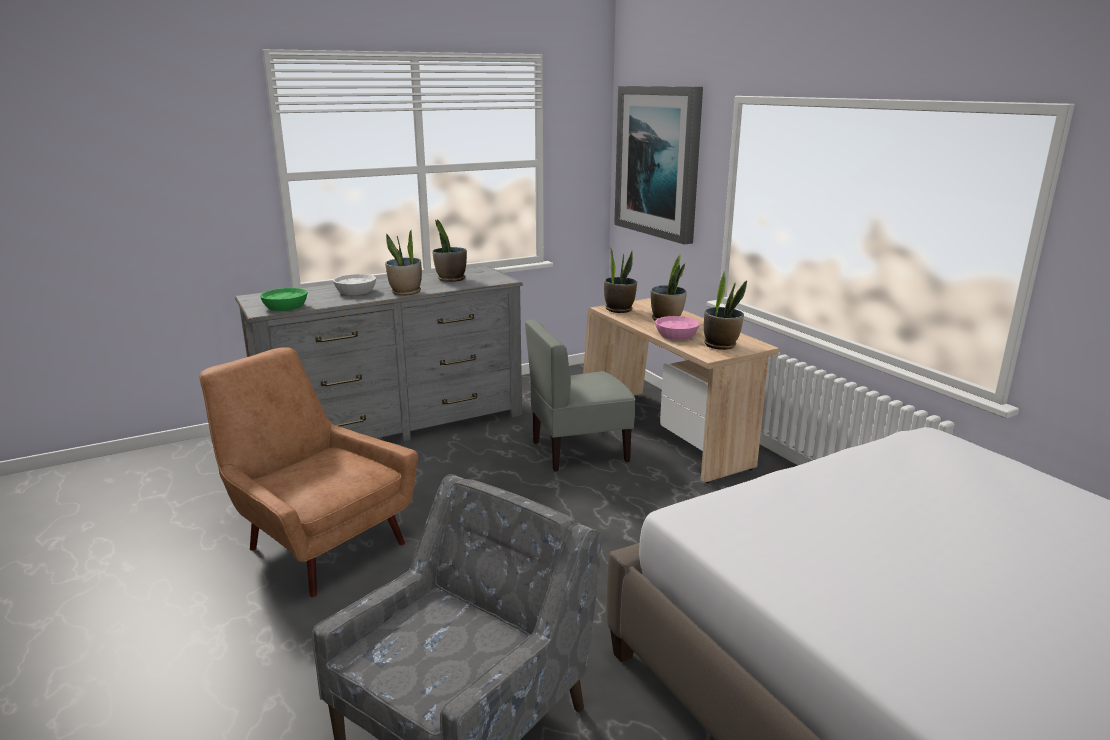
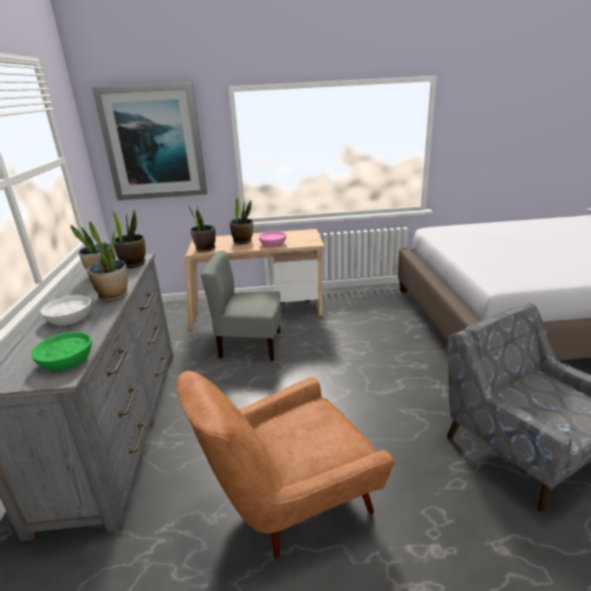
camera: 65 degrees left, 5 degrees up
grey chair [525,320,636,472] -> grey chair turned 90 degrees clockwise [201,250,281,361]
potted plant [704,272,747,350] -> potted plant moved to [111,208,146,268]

